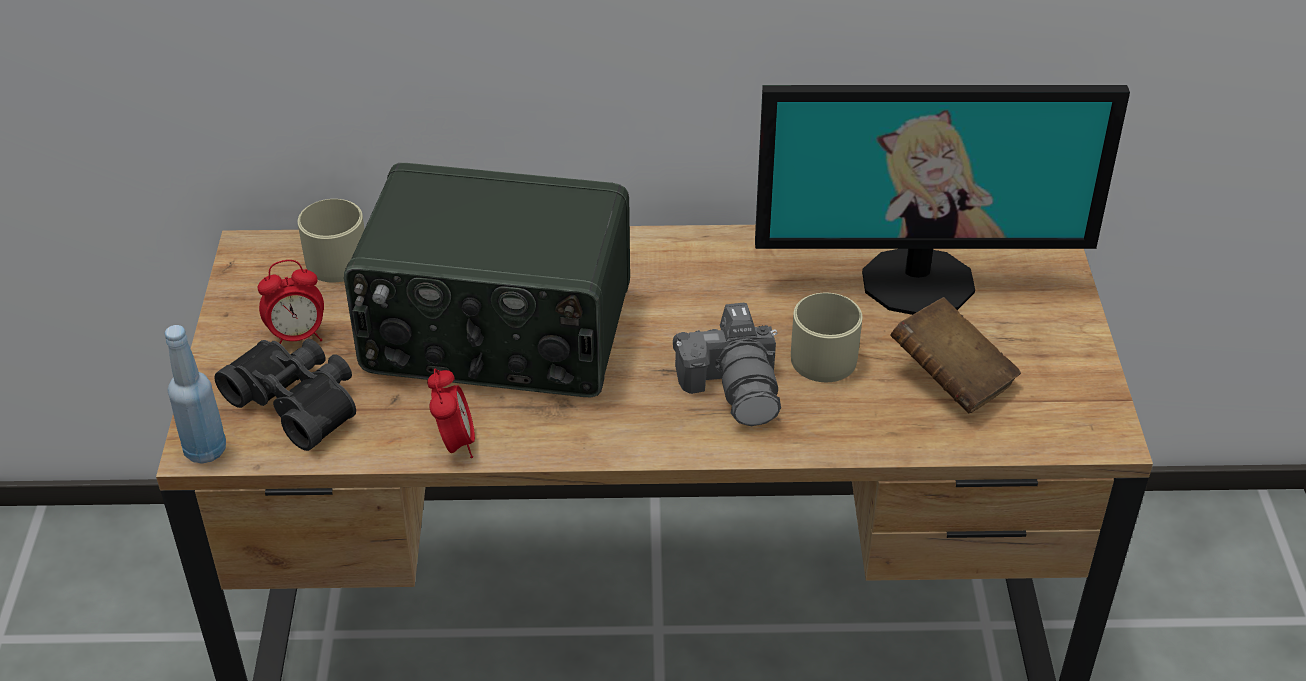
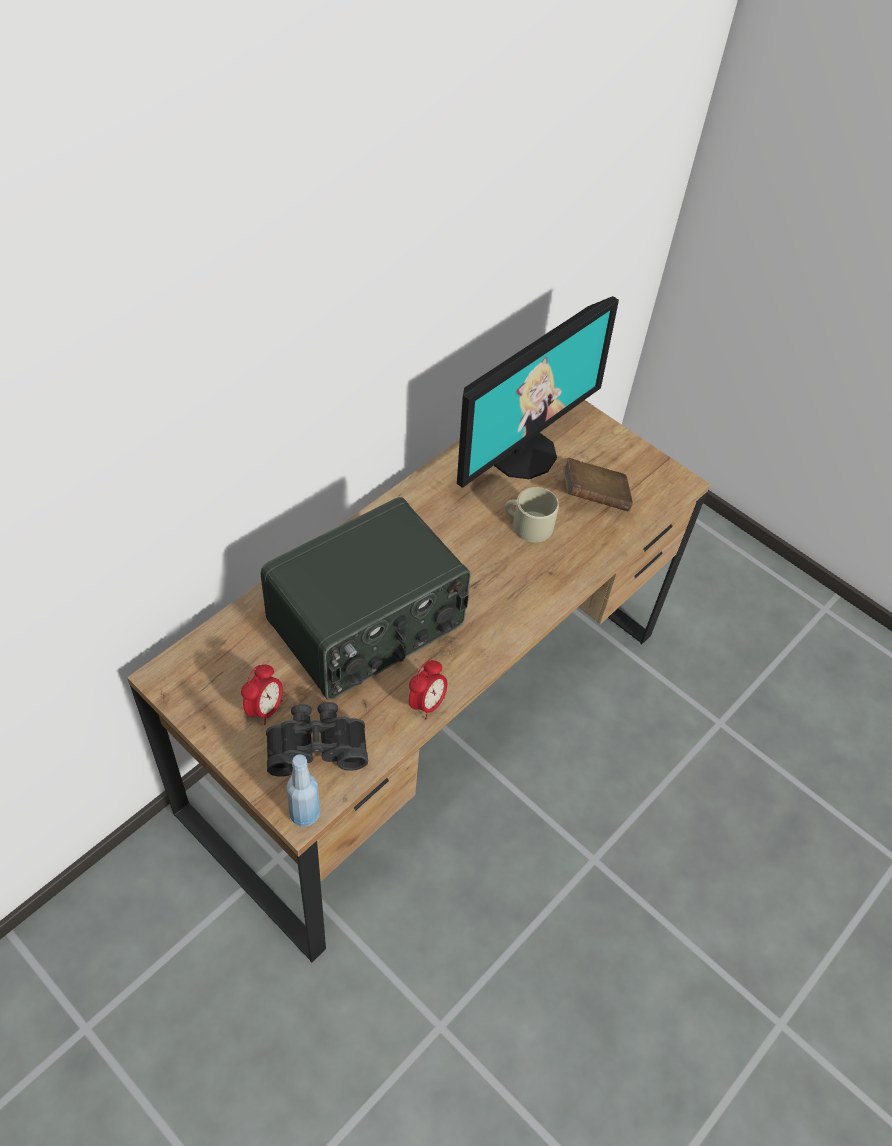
camera: 50 degrees left, 10 degrees up
beige mug [298,199,365,282] -> none
alarm clock [427,368,475,458] -> alarm clock turned 90 degrees clockwise [409,660,448,720]
camera [673,303,781,426] -> none

